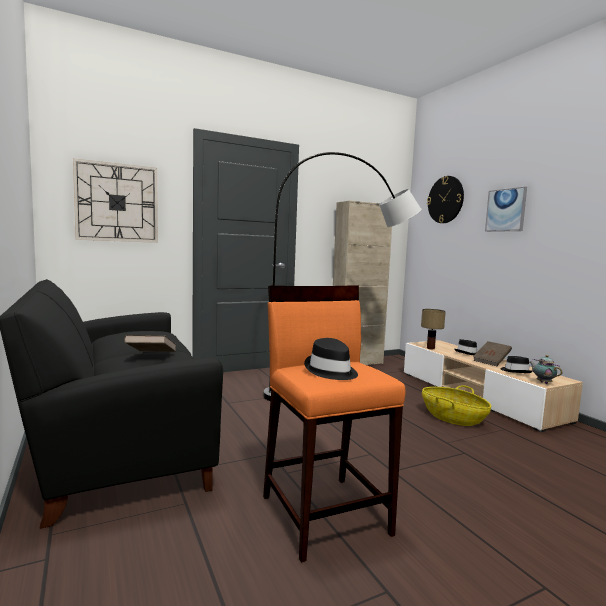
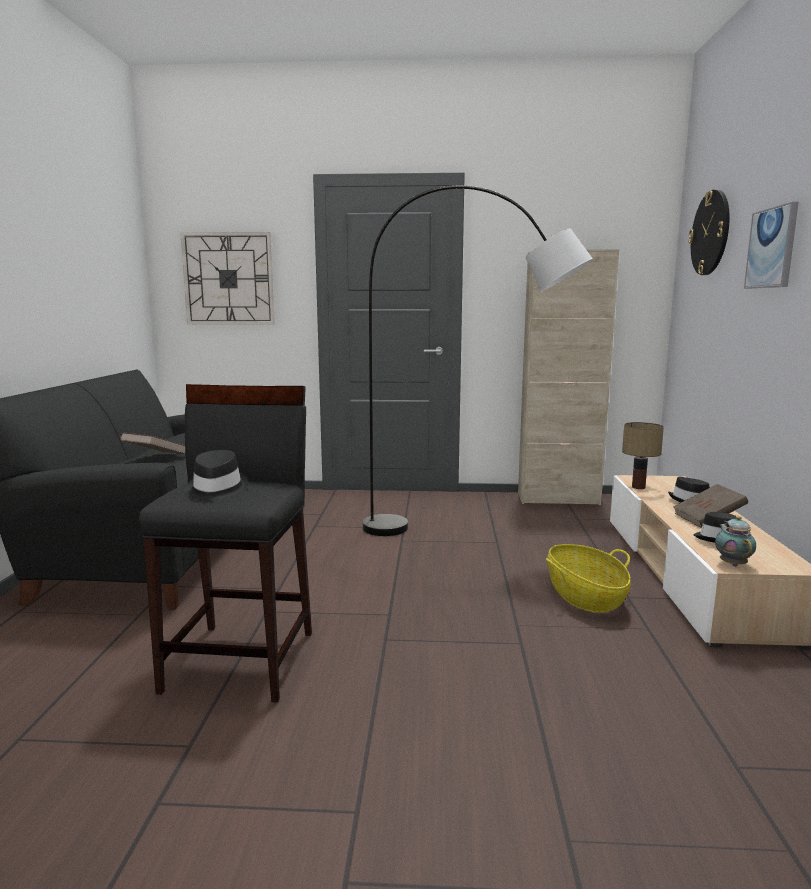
camera: 30 degrees right, 5 degrees up
orange stool [263,285,406,563] -> black stool [139,384,312,703]

